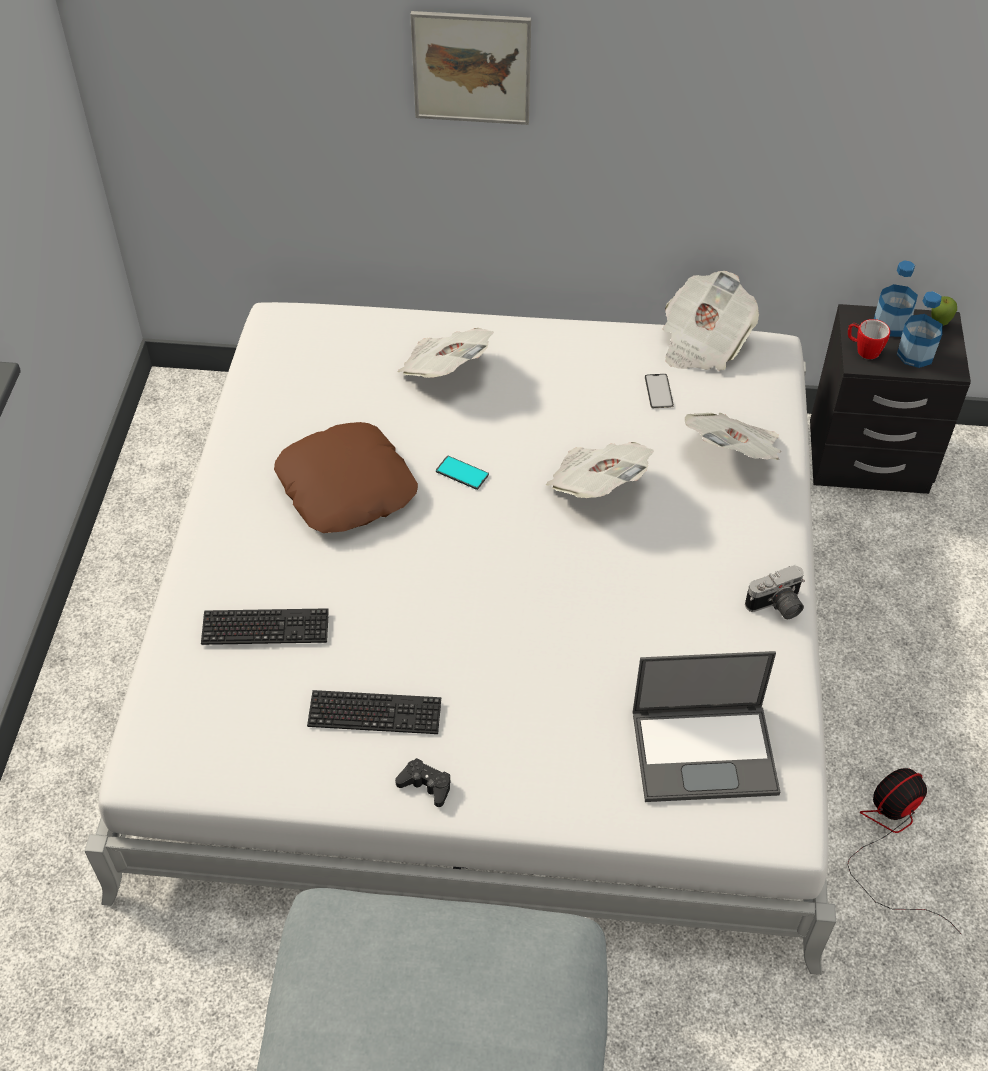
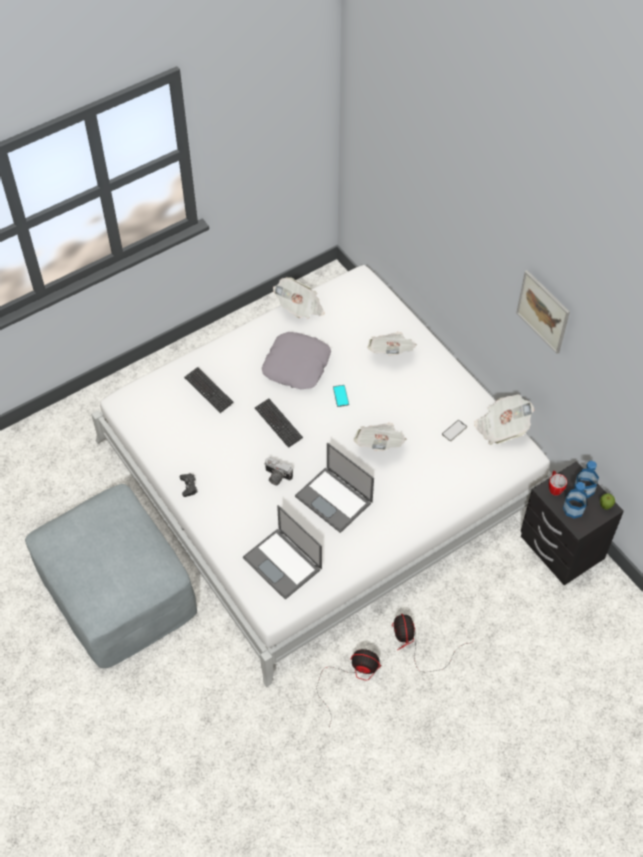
camera: 50 degrees right, 5 degrees up
brown pillow [274,422,418,533] -> grey pillow [262,332,331,389]
keyboard [307,690,441,734] -> keyboard moved to [255,398,303,448]
picture [410,11,531,125] -> picture moved to [516,270,570,354]
newspaper [685,413,781,460] -> newspaper moved to [273,277,325,318]
camera [745,565,805,619] -> camera moved to [264,457,293,486]
none -> laptop [295,442,374,533]
none -> fan [392,614,468,672]

